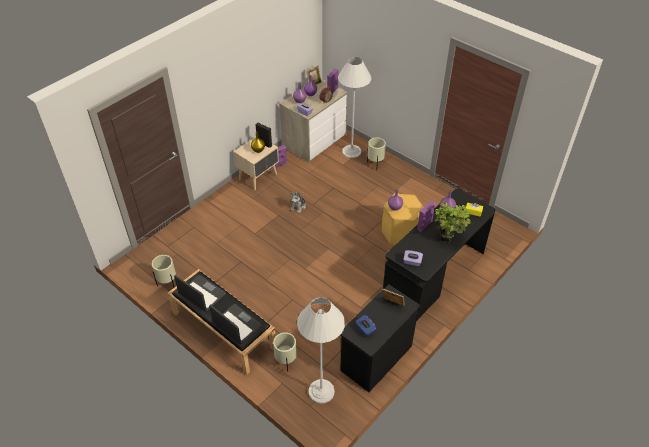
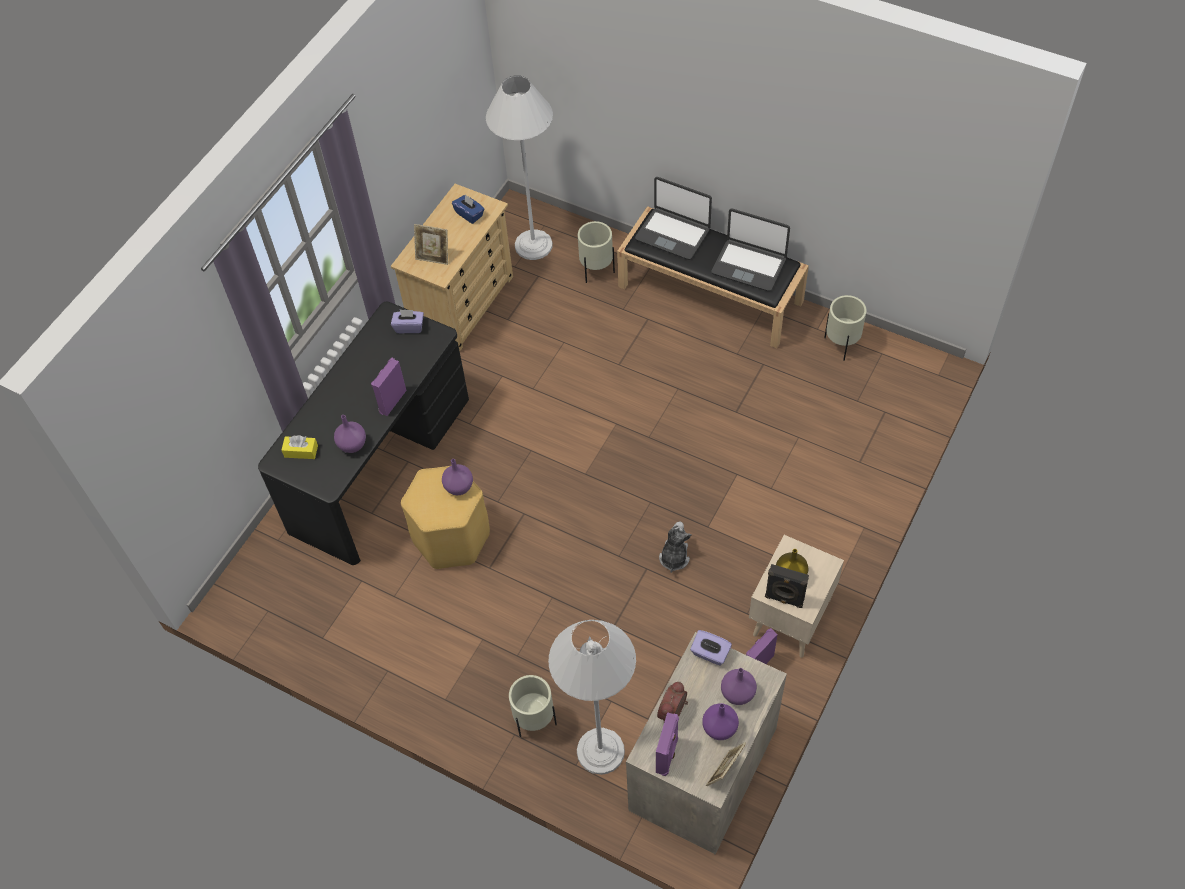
camera: 170 degrees right, 10 degrees up
black dresser [340,284,421,392] -> beige dresser [391,184,513,351]
potted plant [435,203,471,243] -> none

